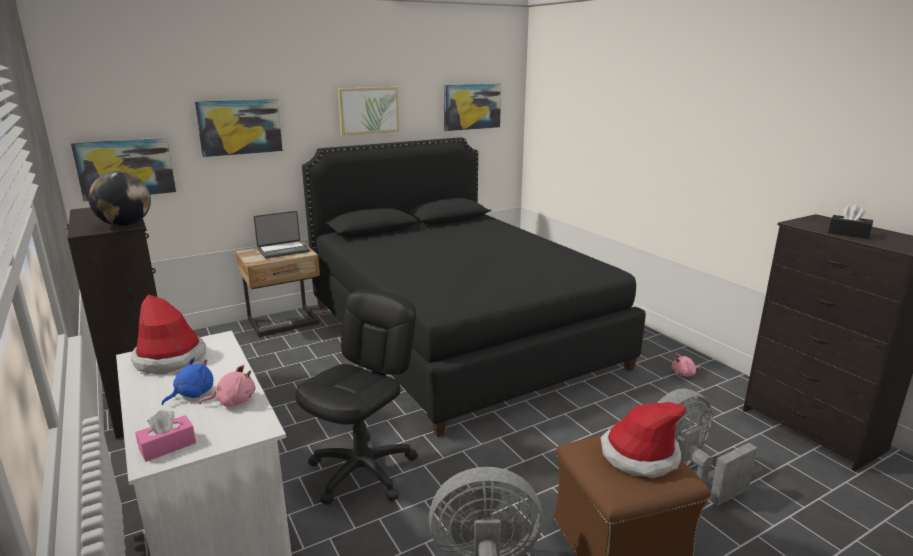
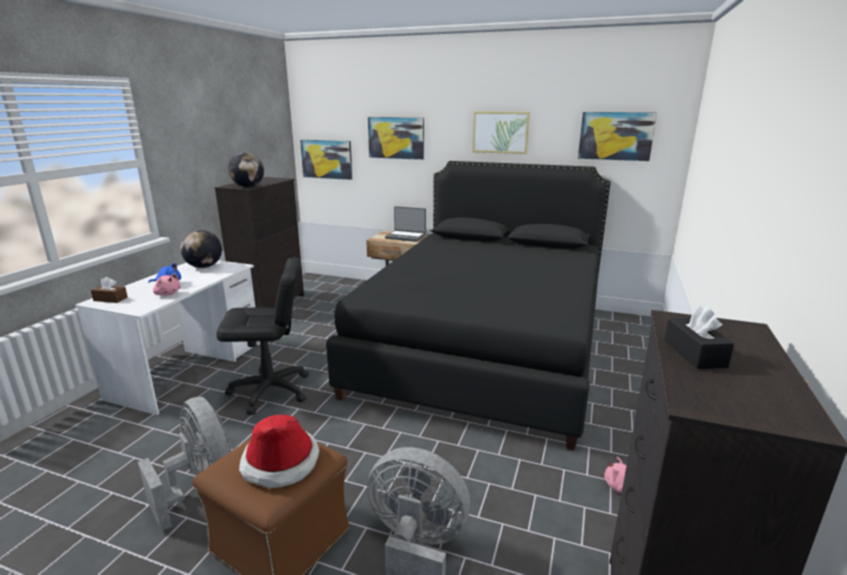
camera: 50 degrees right, 0 degrees up
hat [131,294,206,374] -> globe [180,230,222,268]
pink tissue box [135,410,196,462] -> brown tissue box [91,277,128,303]

